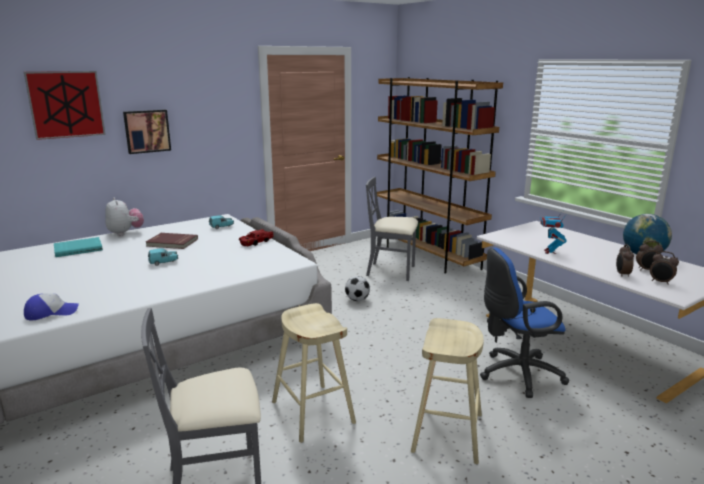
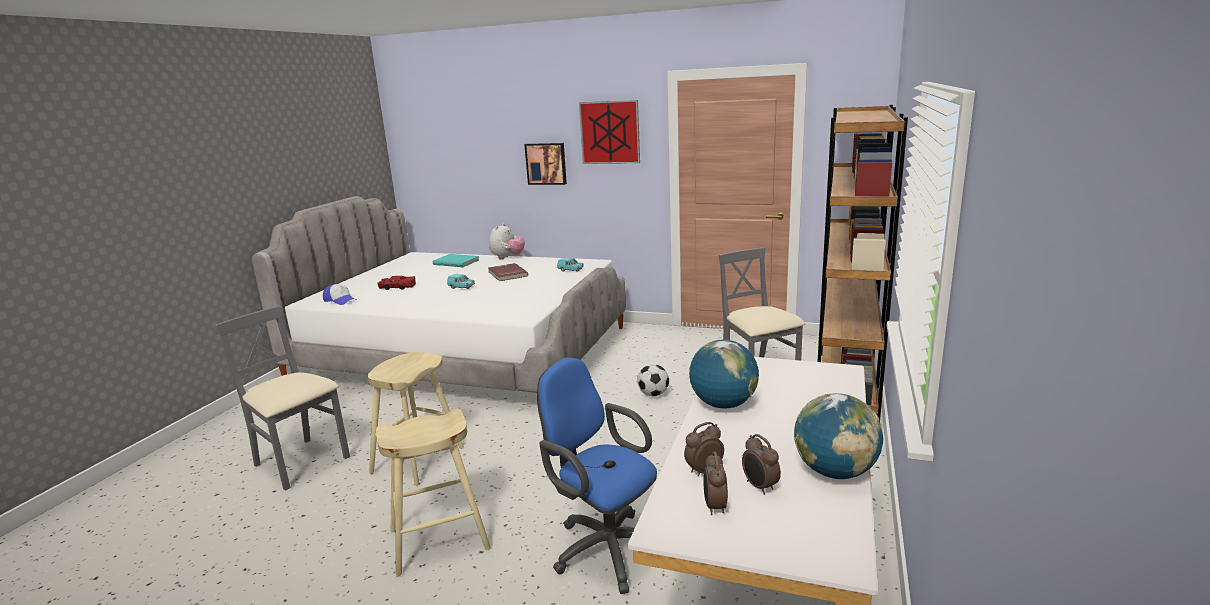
camera: 55 degrees right, 0 degrees up
picture [24,71,106,140] -> picture moved to [579,100,640,164]
red toy car [239,229,274,246] -> red toy car moved to [378,276,416,290]
toy robot [540,211,567,254] -> globe [689,339,759,408]

